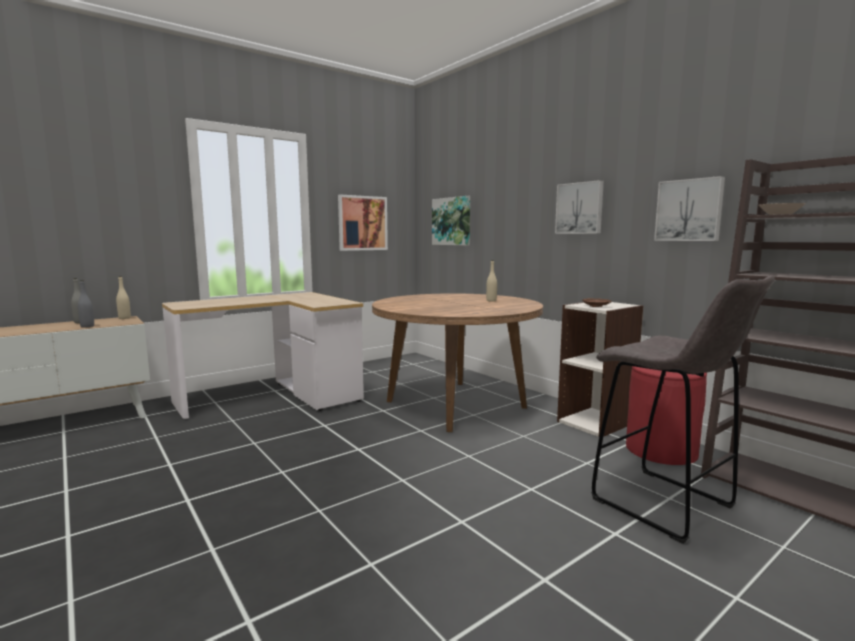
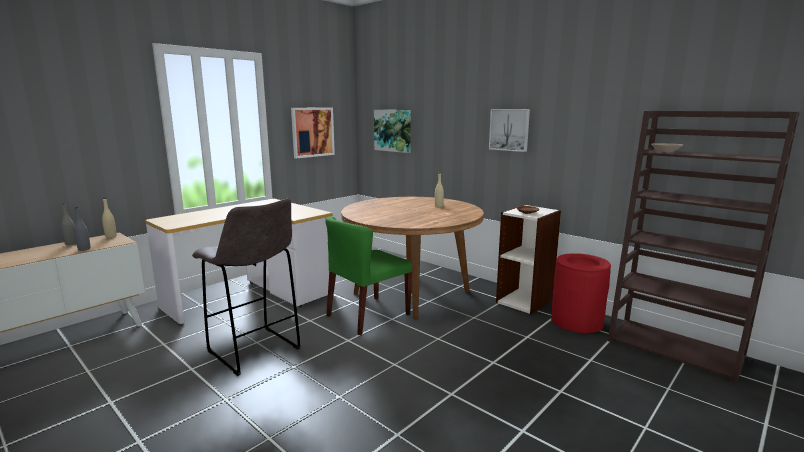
camera: 10 degrees left, 5 degrees up
grey stool [591,275,775,544] -> grey stool moved to [192,199,301,376]
picture [654,176,725,241] -> none
none -> green chair [325,216,412,335]

